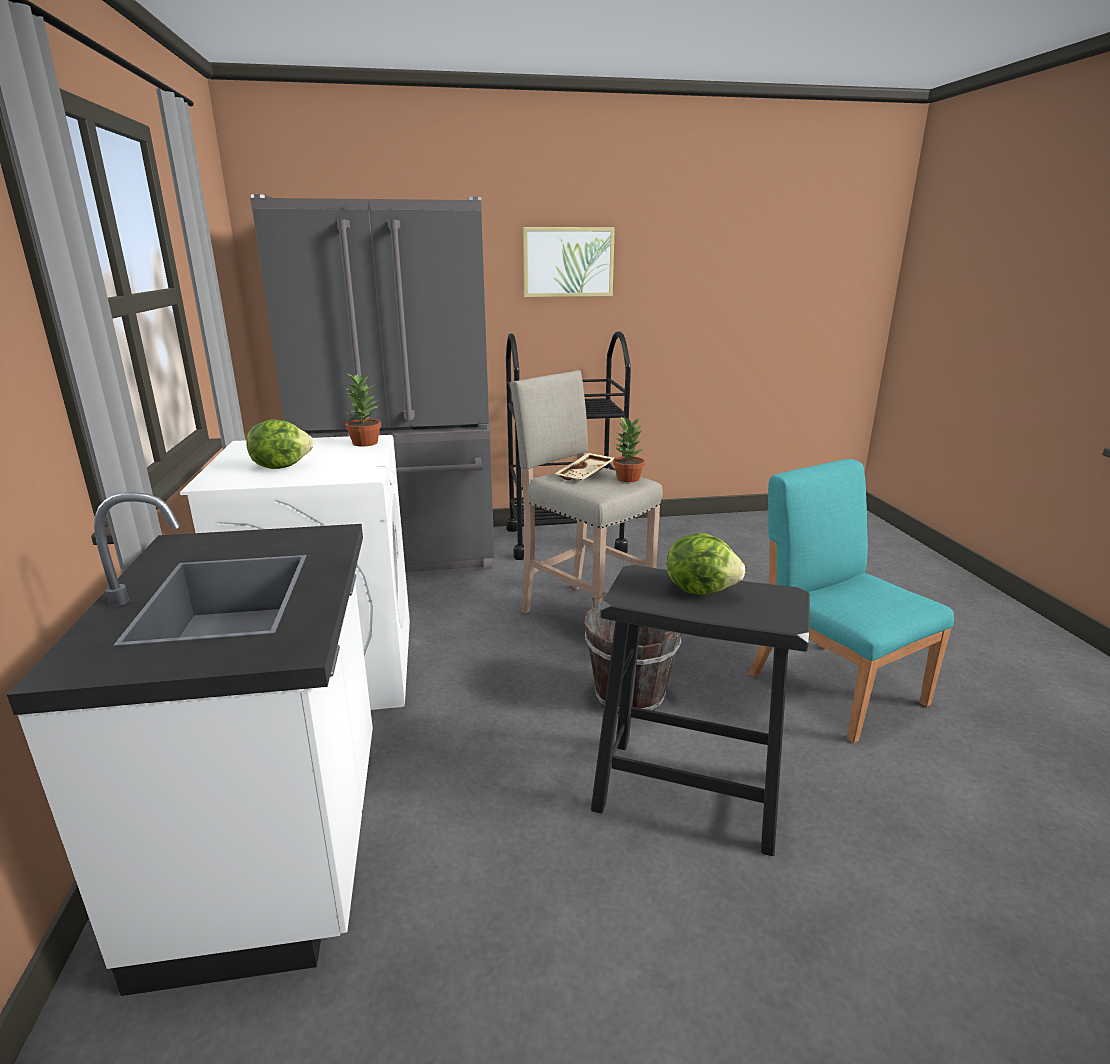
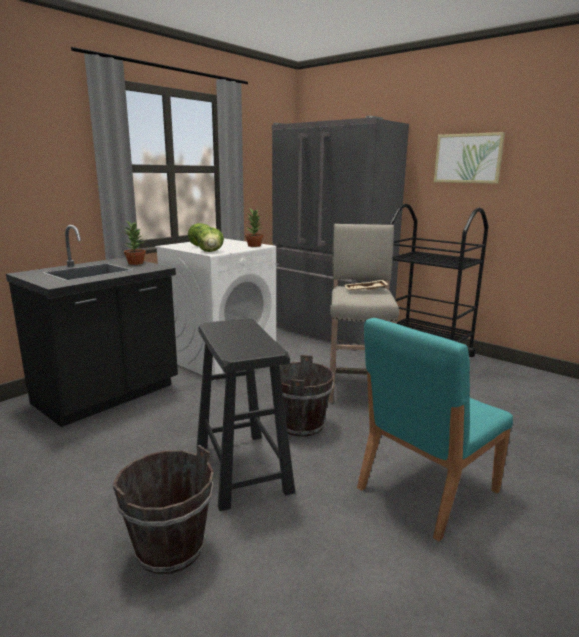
camera: 50 degrees right, 5 degrees down
white counter [7,492,373,996] -> black counter [6,225,178,427]
potted plant [613,417,645,482] -> potted plant moved to [124,221,146,265]
lettuce [667,533,745,595] -> lettuce moved to [197,227,224,252]
turquoise chair [749,459,954,743] -> turquoise chair turned 150 degrees counterclockwise [357,318,513,542]
none -> brown bucket [113,445,214,574]

